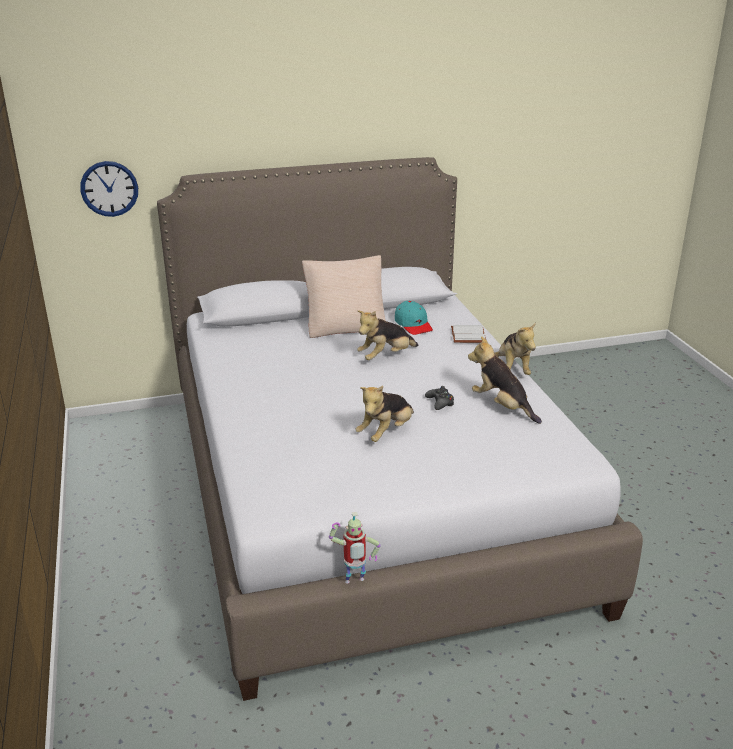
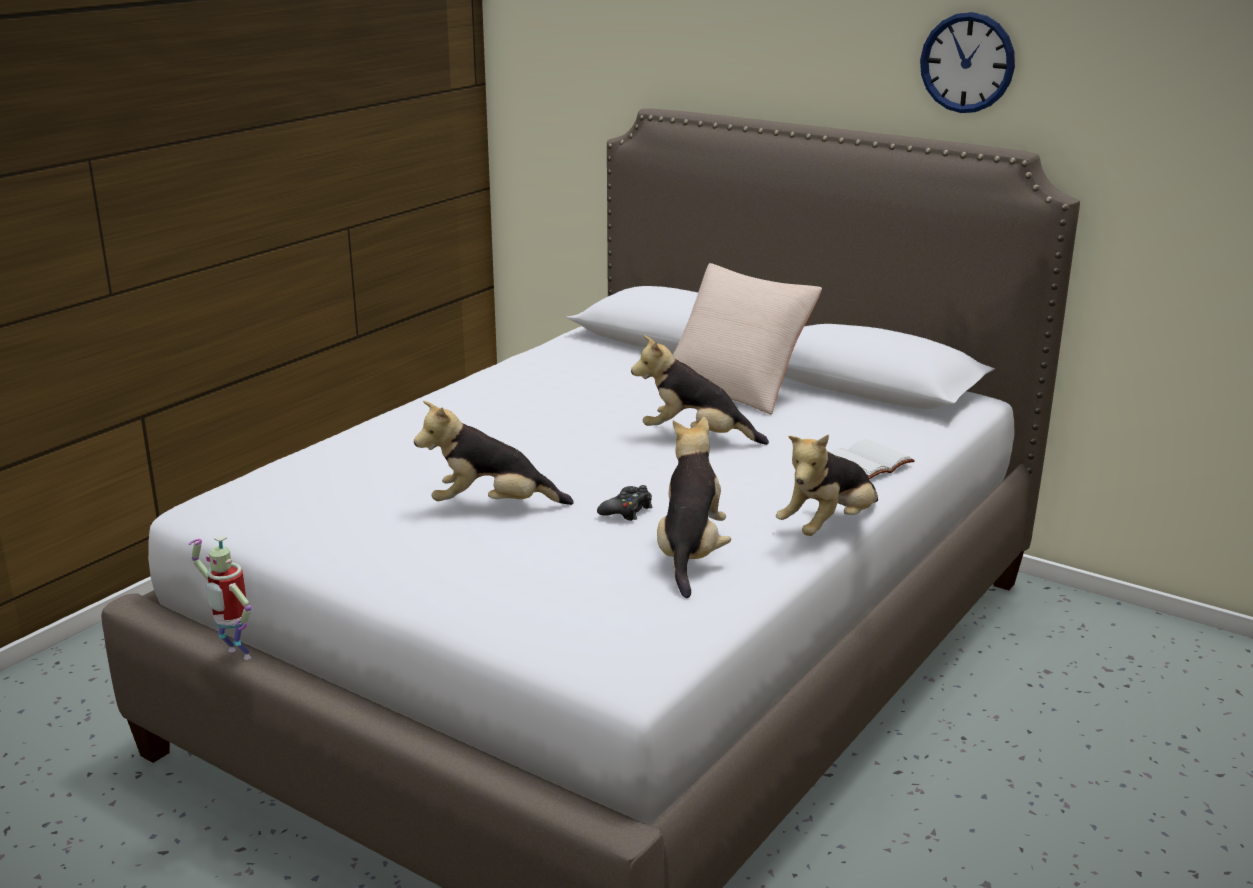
camera: 50 degrees right, 5 degrees down
wall clock [80,161,138,217] -> wall clock moved to [920,12,1015,113]
turquoise cap [395,301,433,335] -> none

